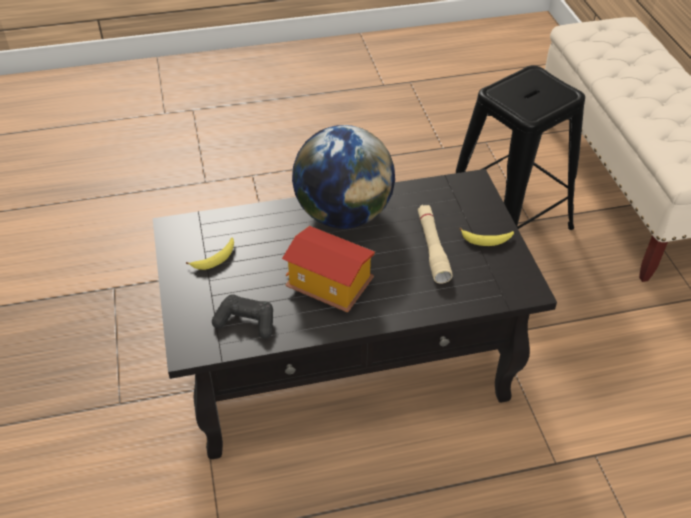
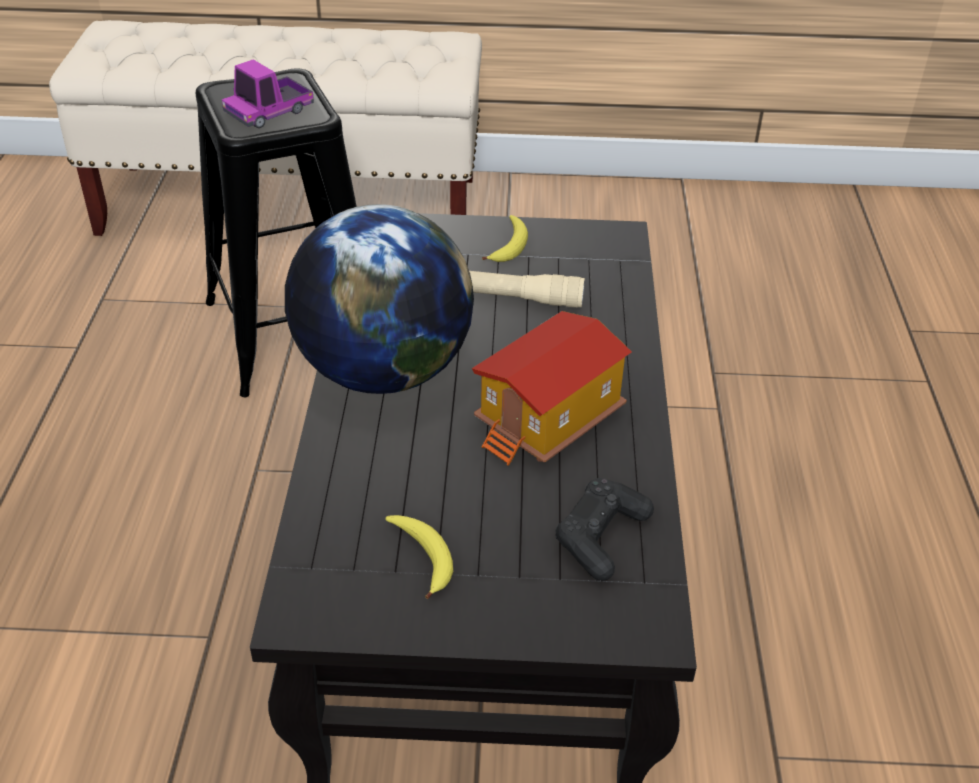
camera: 75 degrees left, 5 degrees down
none -> toy truck [222,59,314,128]

